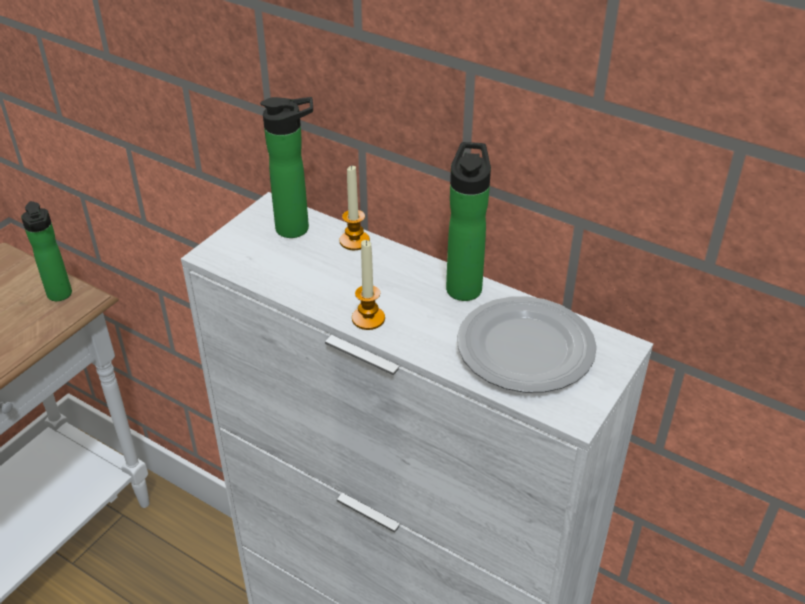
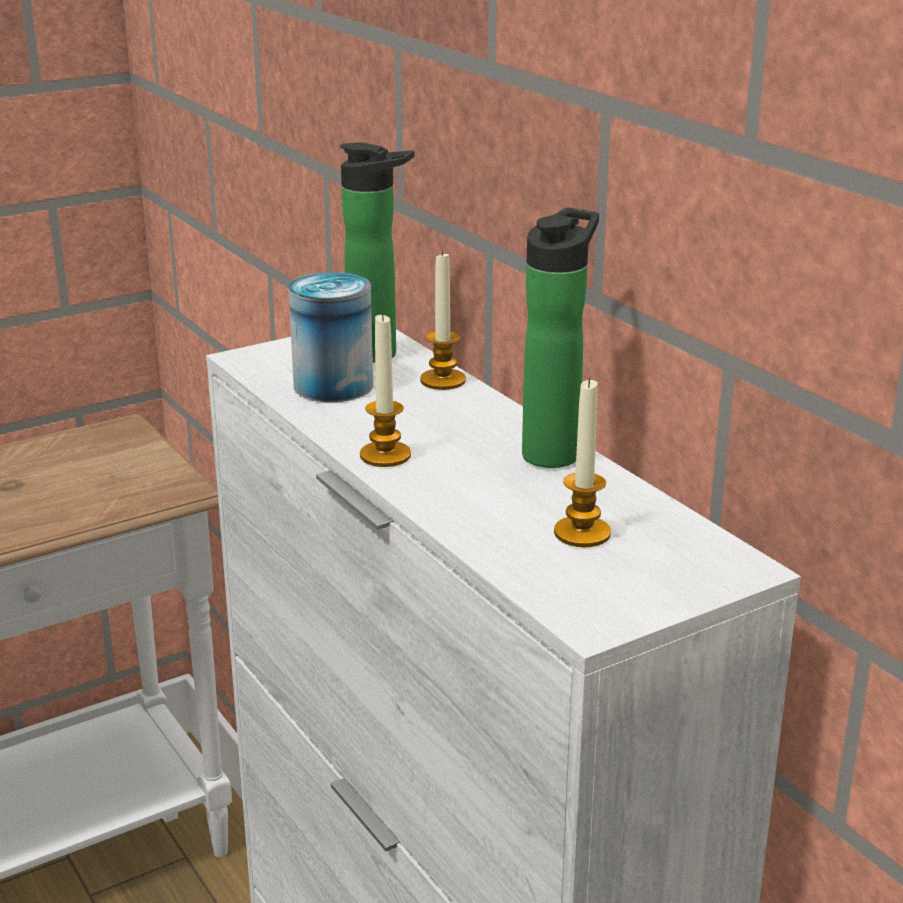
camera: 25 degrees right, 15 degrees down
bottle [21,201,72,301] -> none
plate [457,296,597,393] -> candle [554,378,611,547]
none -> can [288,272,373,402]

